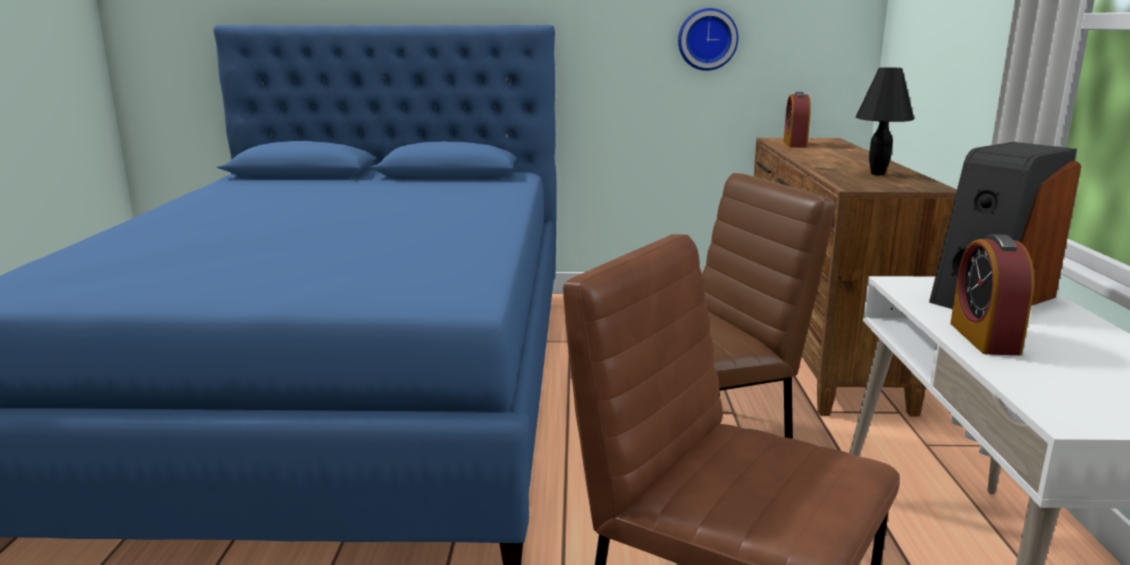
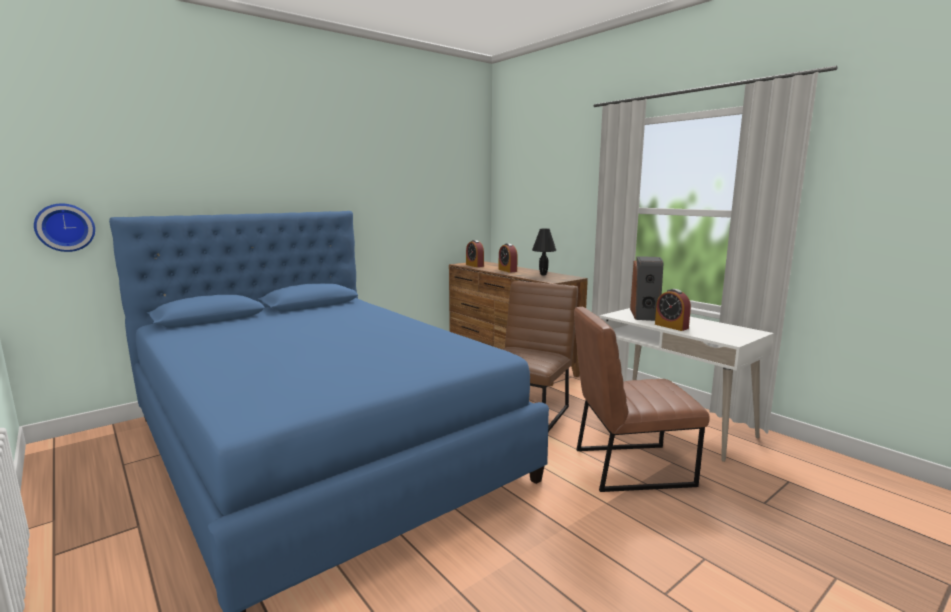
camera: 40 degrees left, 5 degrees down
wall clock [678,8,738,71] -> wall clock moved to [34,204,95,252]
none -> alarm clock [499,243,518,273]

